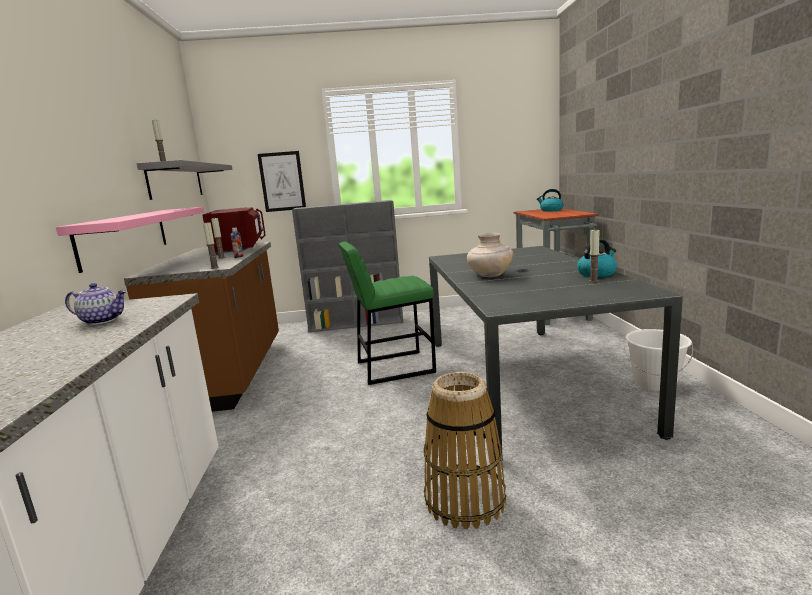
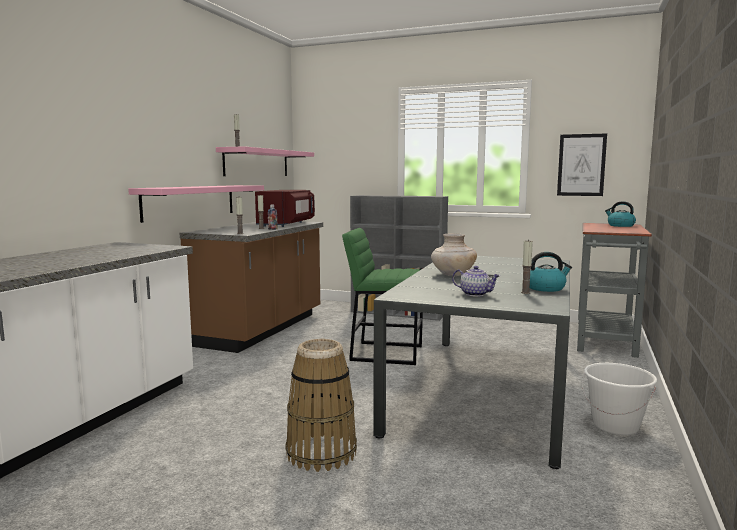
camera: 25 degrees right, 5 degrees down
teapot [65,283,127,325] -> teapot moved to [452,266,500,296]
grey shelf [137,160,233,200] -> pink shelf [216,146,314,176]
picture [257,151,306,212] -> picture moved to [557,134,607,196]

